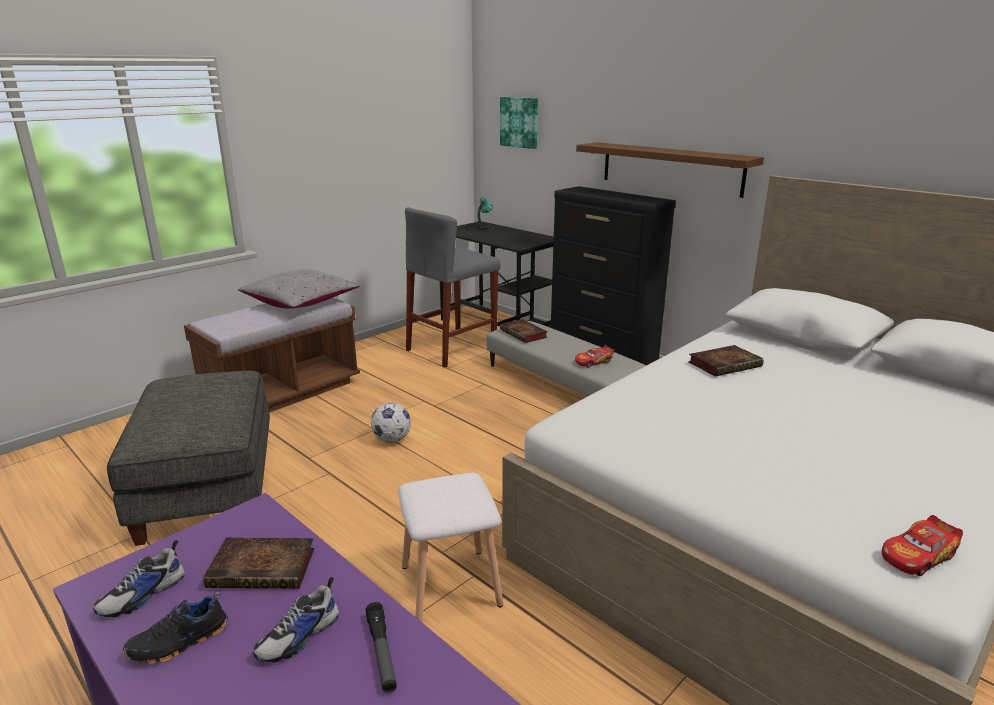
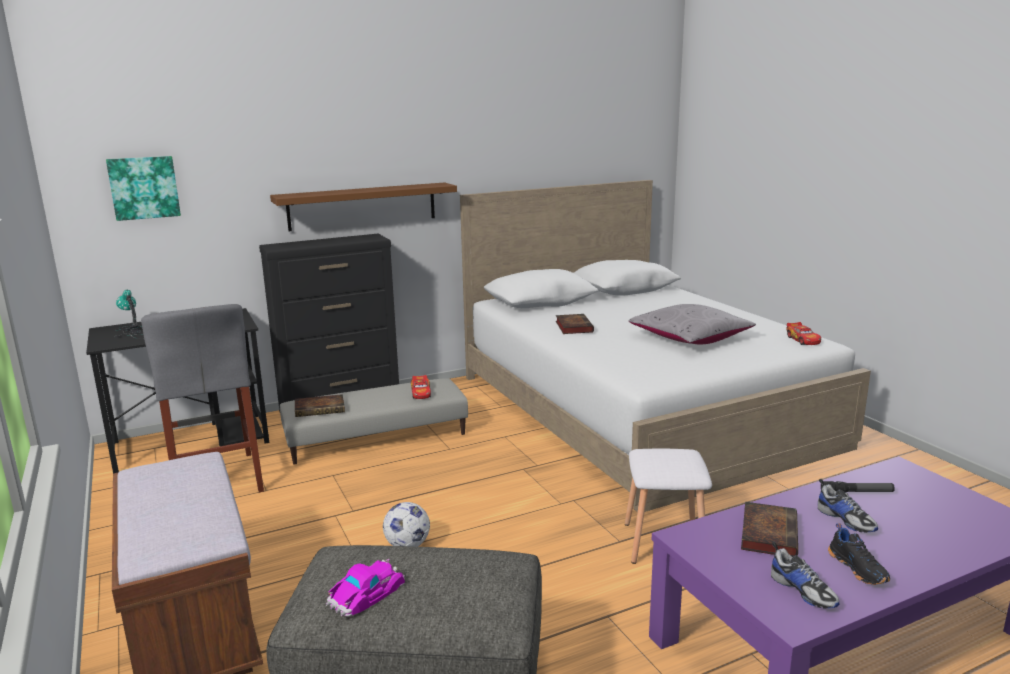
camera: 70 degrees left, 5 degrees down
grey pillow [238,269,359,309] -> grey pillow moved to [629,304,756,344]
none -> toy car [326,558,405,617]

